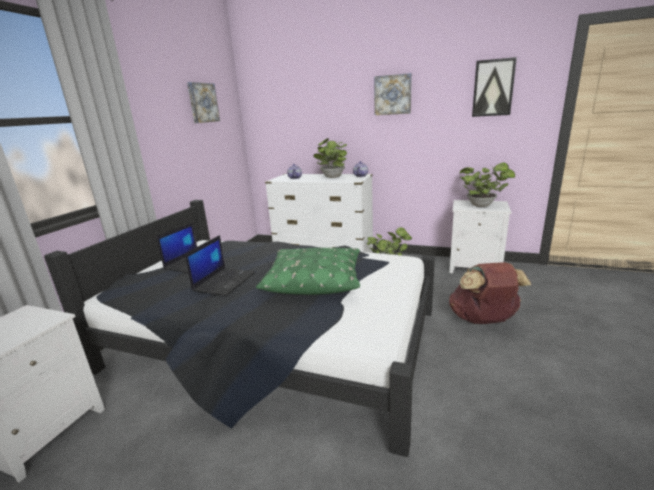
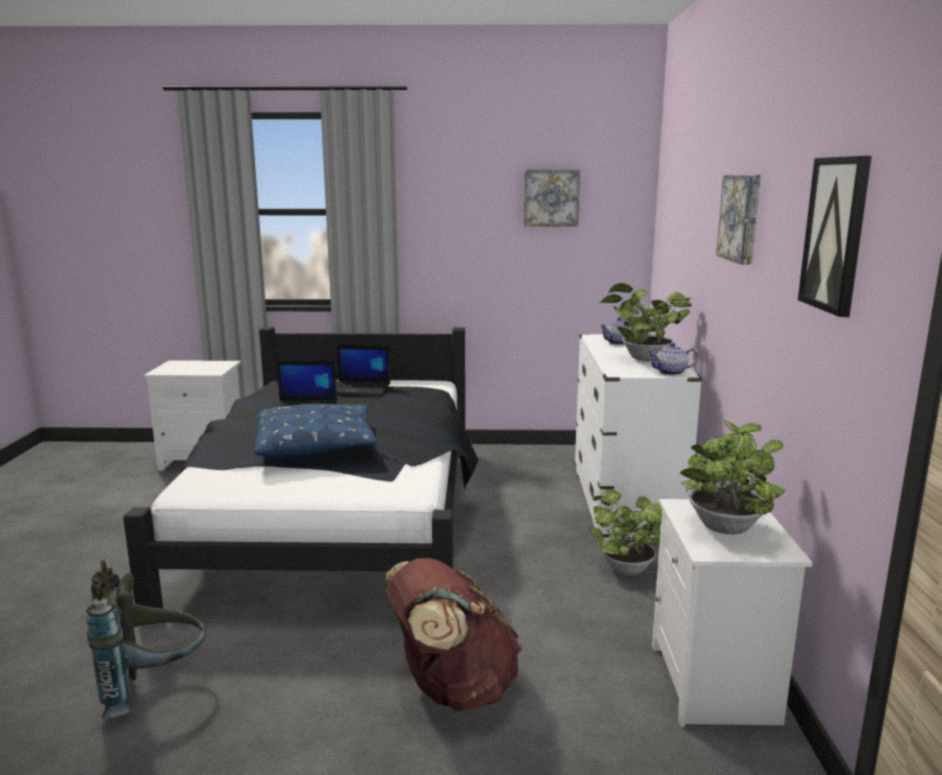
camera: 70 degrees right, 5 degrees down
green pillow [256,248,360,295] -> blue pillow [253,404,378,458]
none -> grey backpack [86,560,206,719]

